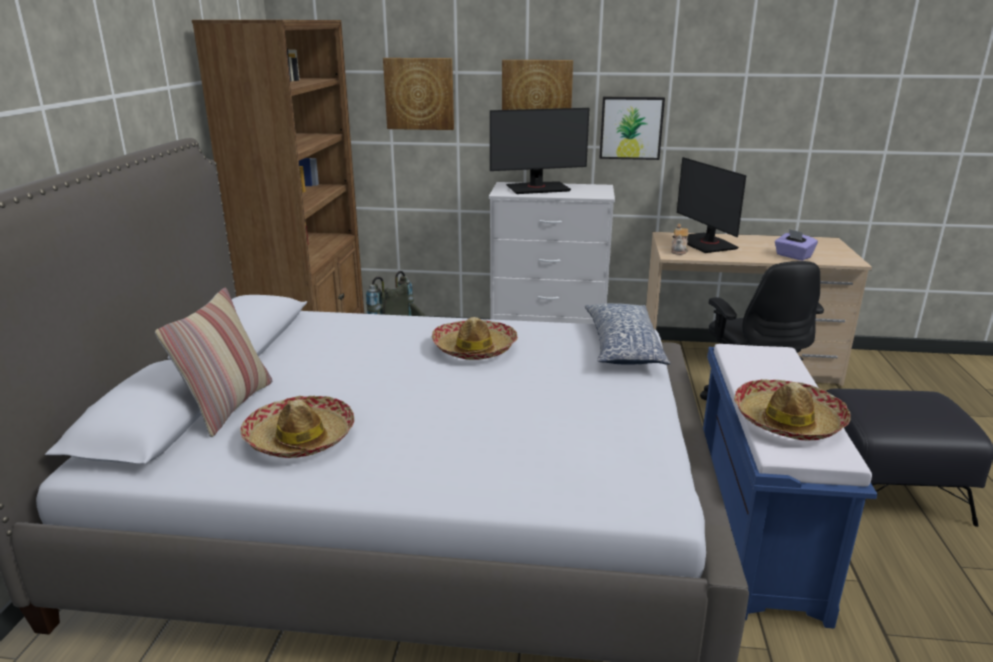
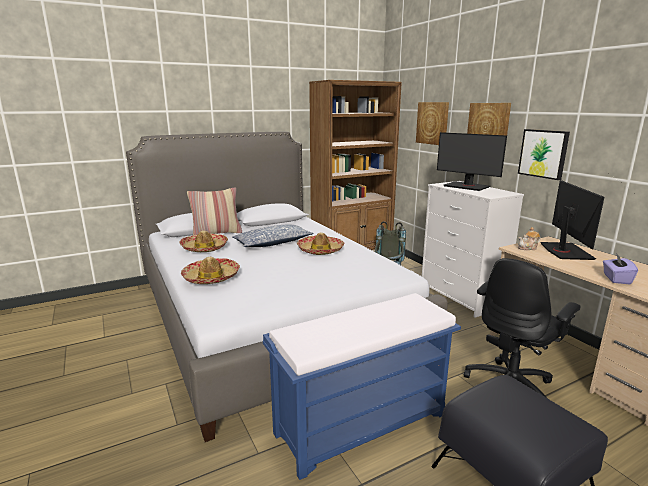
camera: 55 degrees right, 5 degrees down
pillow [585,303,670,365] -> pillow moved to [233,225,314,247]
monitor [672,157,747,253] -> monitor turned 150 degrees clockwise [540,180,604,260]
hat [734,379,851,440] -> hat moved to [181,257,240,284]

